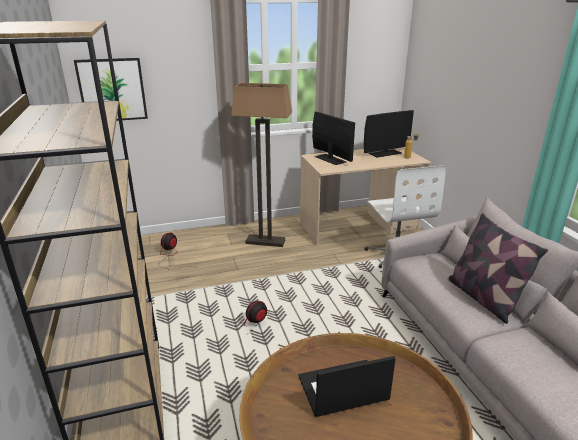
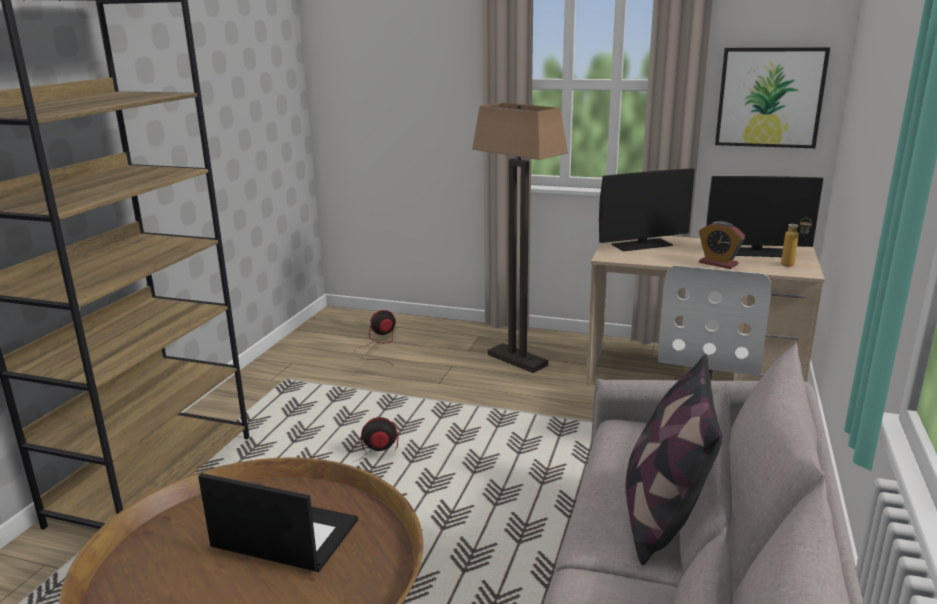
camera: 35 degrees right, 5 degrees down
picture [74,58,148,121] -> picture moved to [715,47,830,148]
monitor [312,112,355,165] -> monitor turned 75 degrees clockwise [599,168,695,252]
none -> alarm clock [699,221,745,269]

